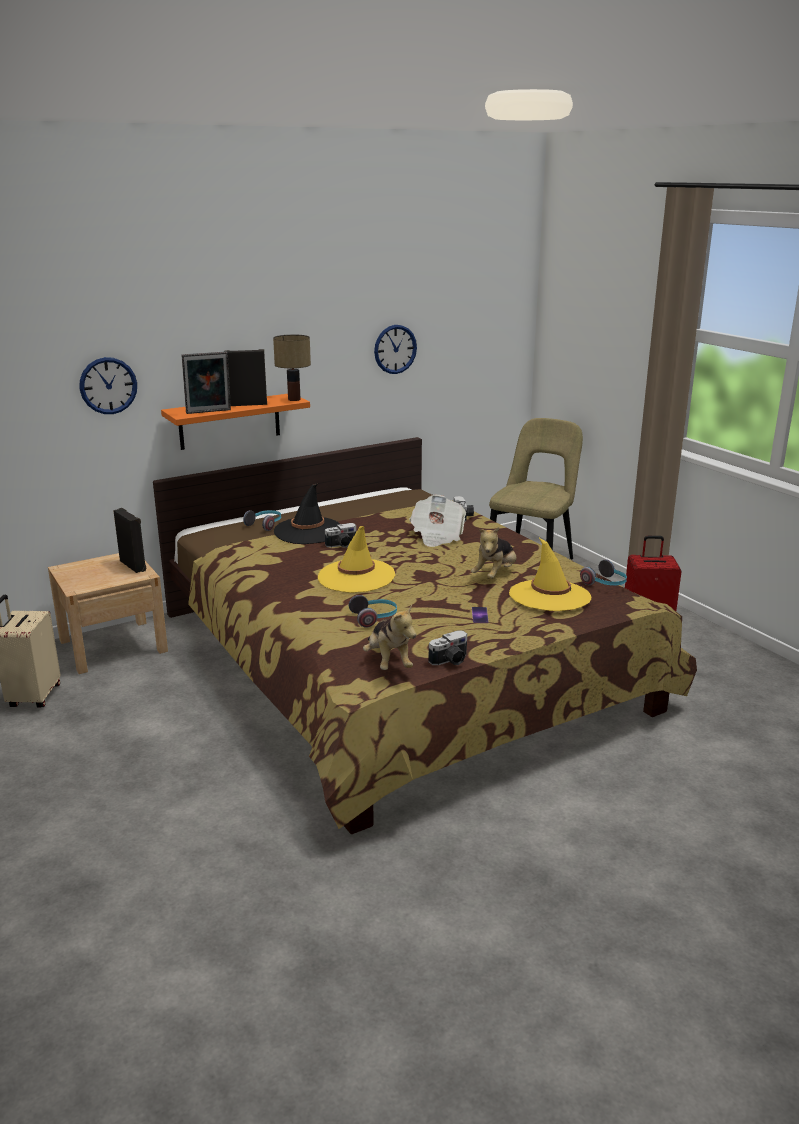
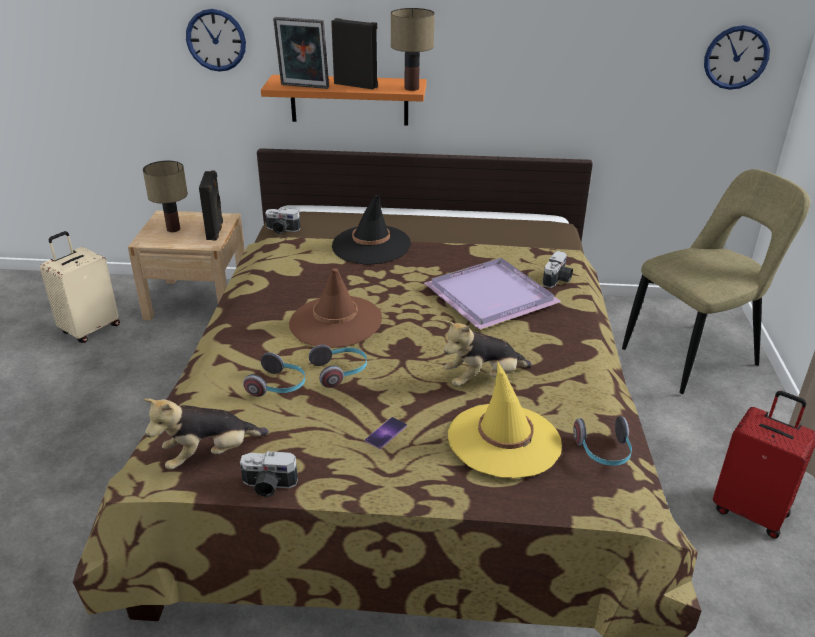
camera: 35 degrees right, 10 degrees up
headphones [243,510,281,531] -> headphones moved to [309,345,367,388]
yellow hat [318,526,395,593] -> brown hat [289,268,382,348]
camera [325,523,356,548] -> camera moved to [265,208,300,234]
plush toy [363,605,416,670] -> plush toy turned 45 degrees clockwise [144,398,269,470]
wall clock [374,325,417,374] -> wall clock moved to [704,25,770,90]
newspaper [410,495,466,547] -> purple tray [424,258,562,330]
none -> table lamp [143,161,188,232]

